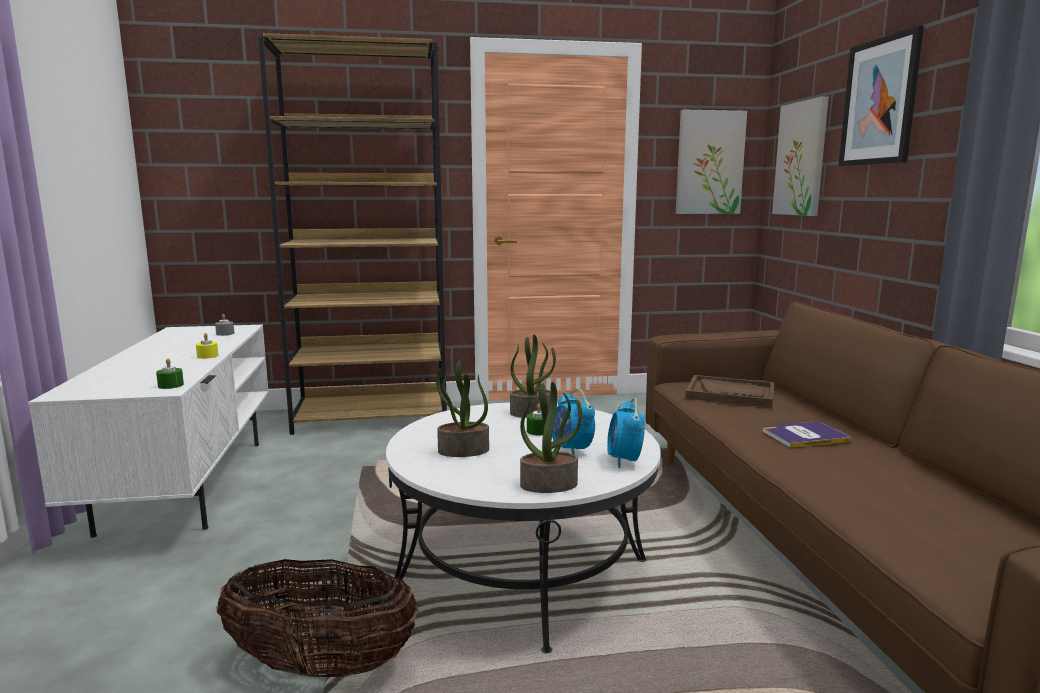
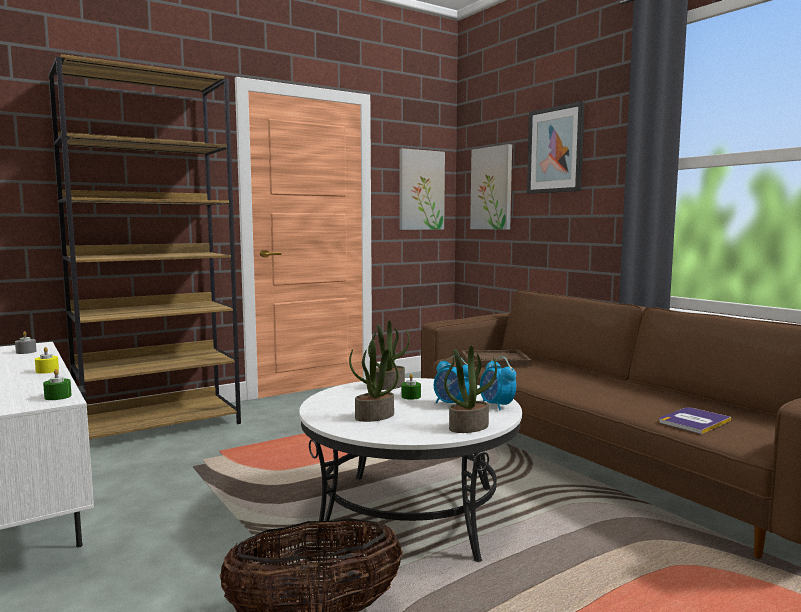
camera: 25 degrees left, 5 degrees down
book [763,422,852,448] -> book moved to [659,407,731,434]

